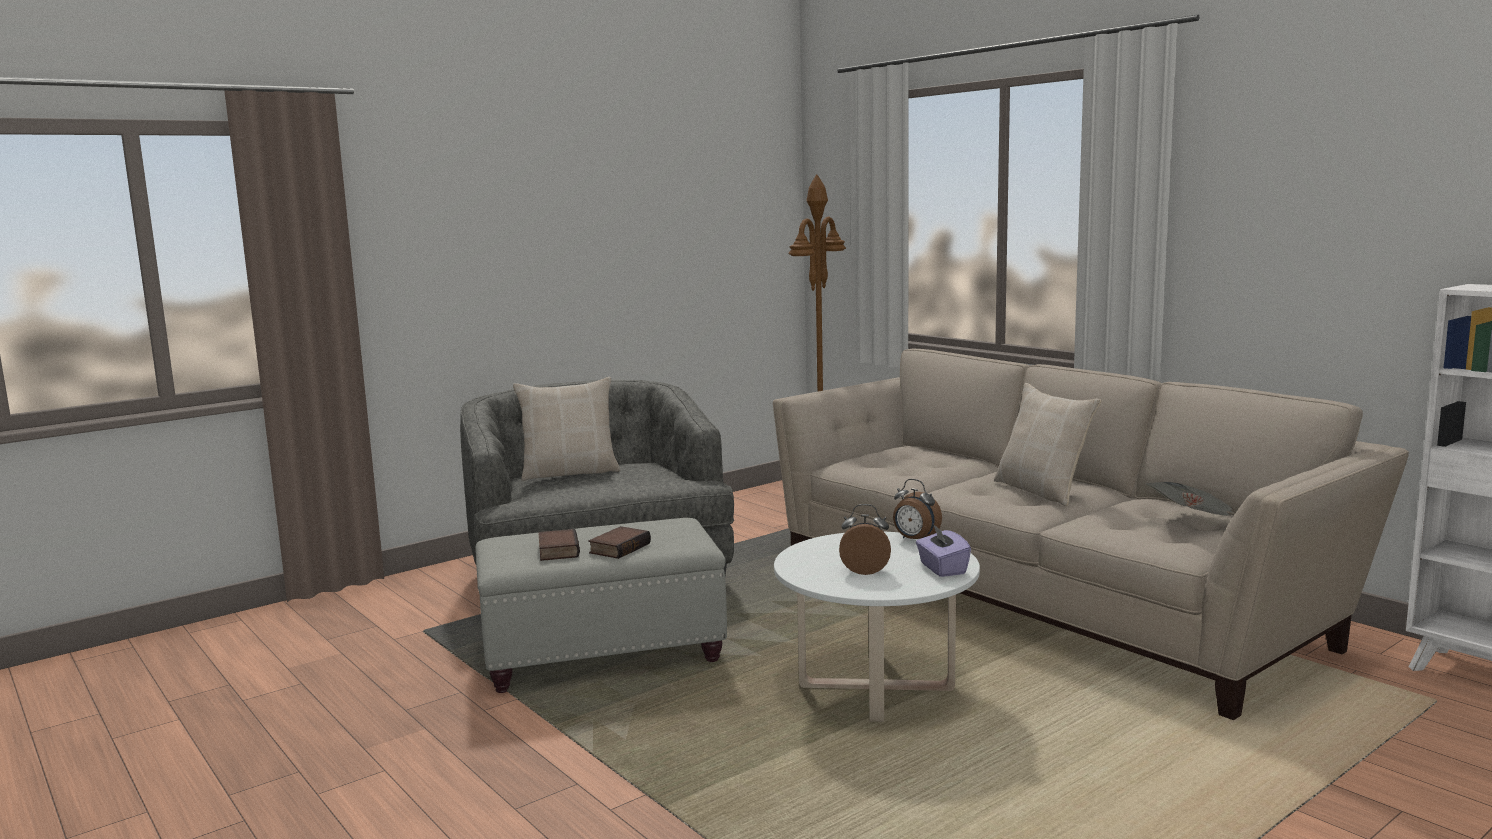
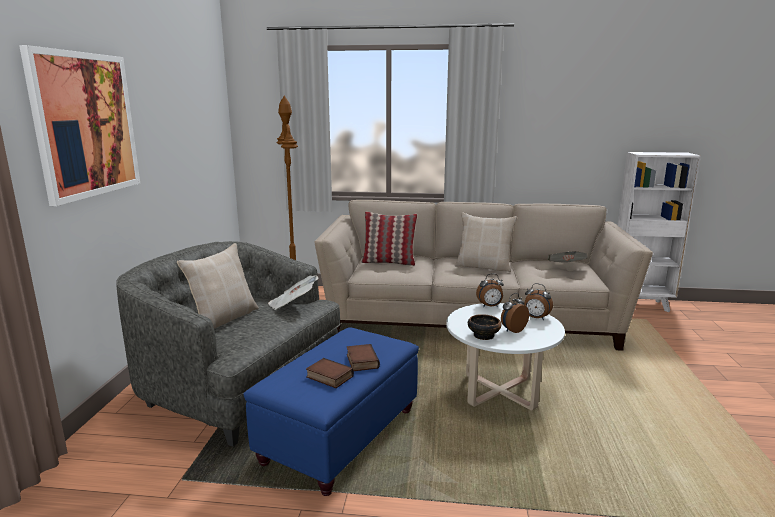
camera: 45 degrees left, 5 degrees up
grey ottoman [475,518,727,693] -> blue ottoman [243,327,419,496]
purple tissue box [916,524,971,577] -> alarm clock [524,283,553,320]
none -> picture [19,45,140,206]
none -> newspaper [268,275,318,310]
none -> pillow [361,212,417,266]
none -> bowl [468,314,501,340]

